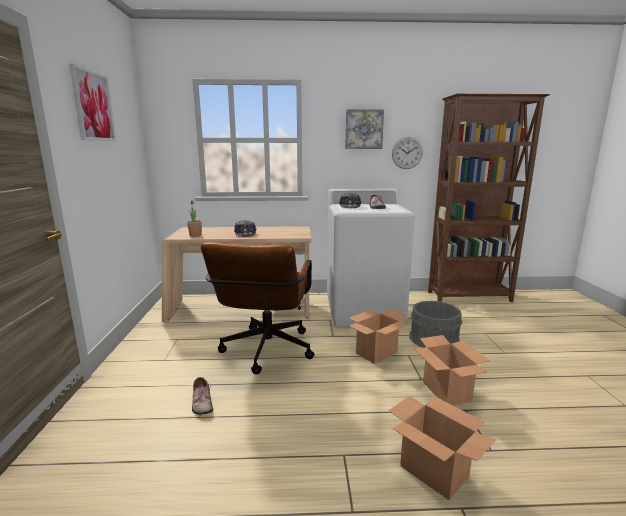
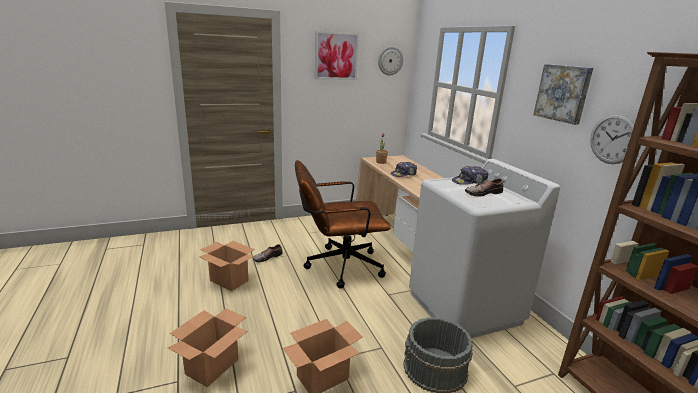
camera: 70 degrees right, 5 degrees up
cardboard box [349,308,409,364] -> cardboard box moved to [199,241,255,291]
none -> wall clock [378,46,403,75]

